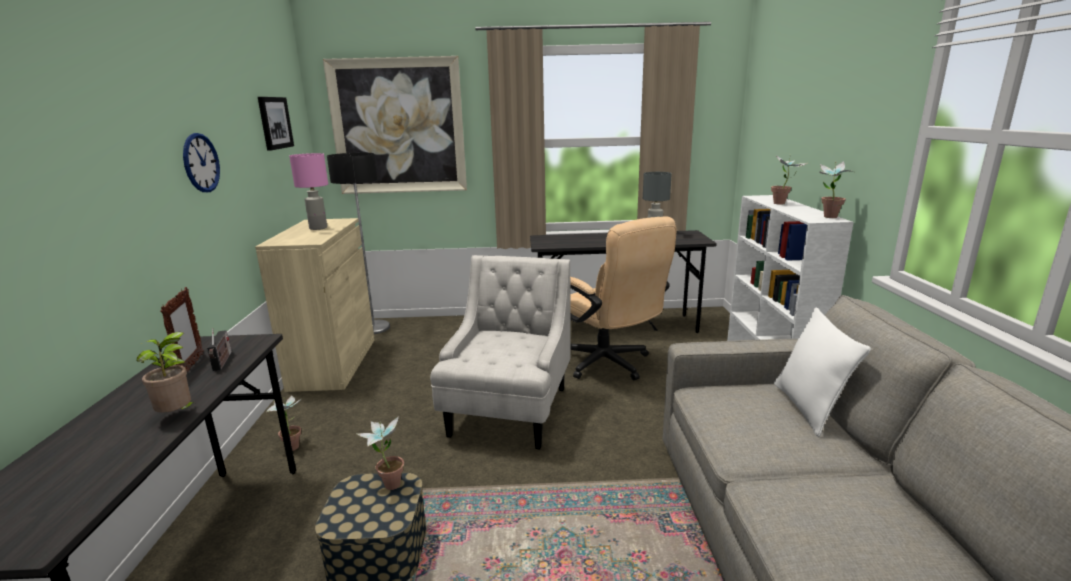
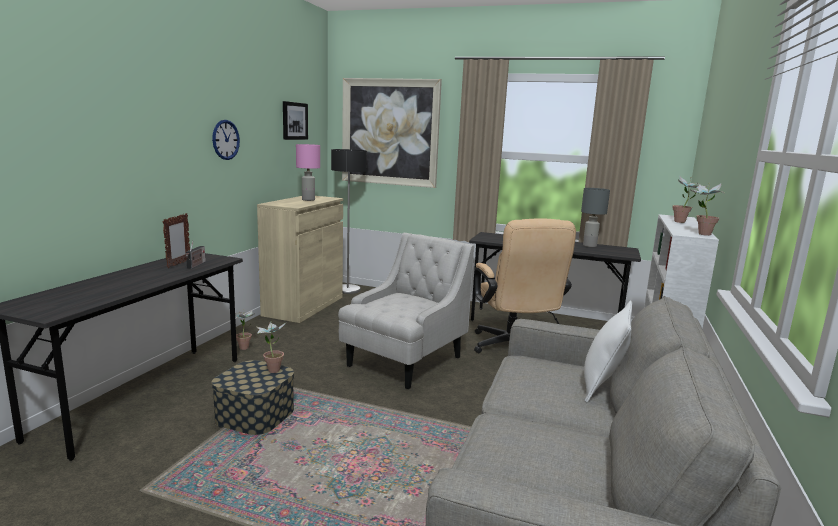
camera: 20 degrees right, 5 degrees down
potted plant [137,332,197,413] -> none

